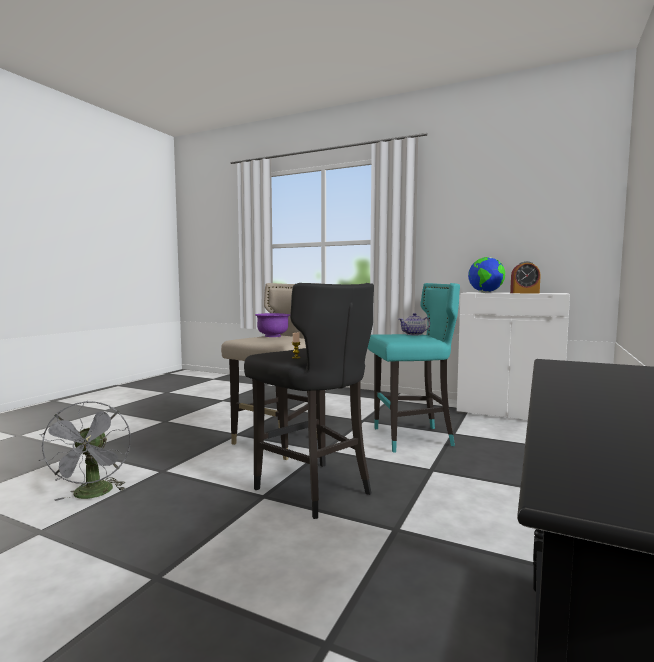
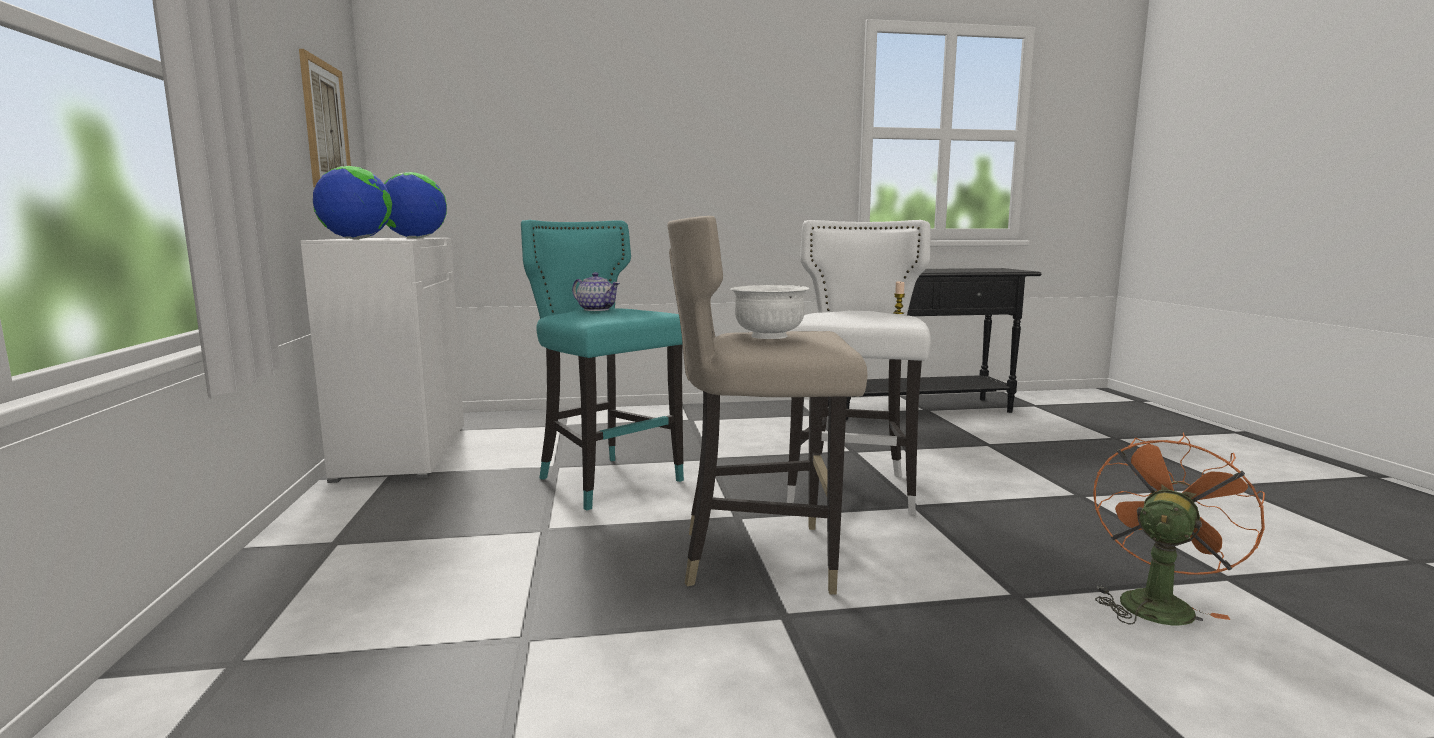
camera: 125 degrees left, 5 degrees up
grey fan [39,401,131,501] -> orange fan [1093,433,1265,625]
black stool [244,283,374,519] -> white stool [787,220,931,515]
purple bowl [255,313,290,337] -> white bowl [730,285,809,339]
alarm clock [510,261,541,293] -> globe [384,172,447,238]
none -> picture [299,49,351,187]

